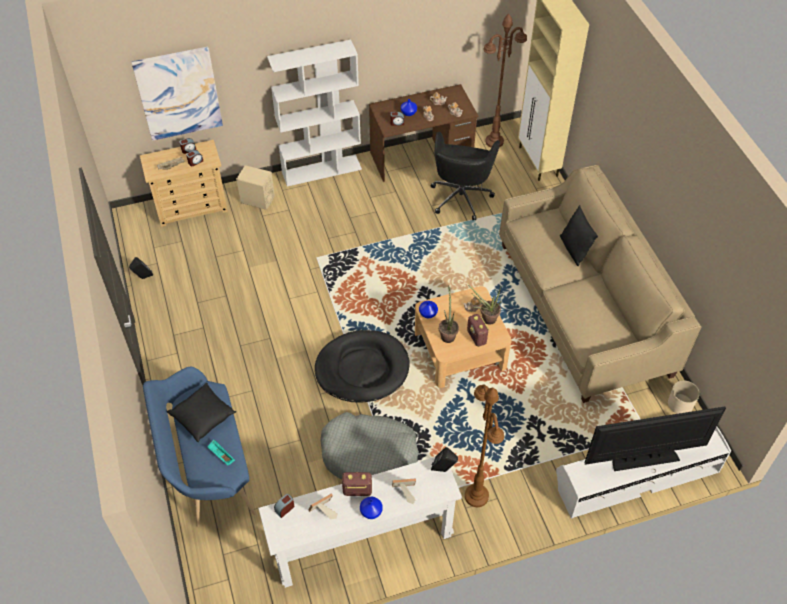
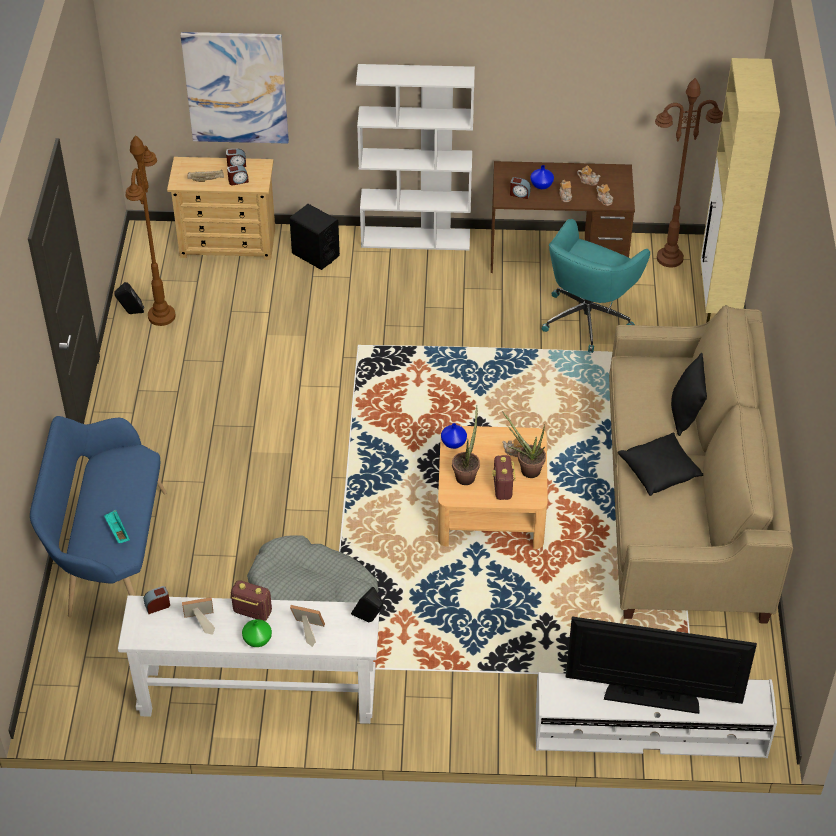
camera: 20 degrees right, 5 degrees down
black pillow [167,383,236,442] -> black pillow moved to [618,432,703,496]
beige speaker [236,165,275,210] -> black speaker [290,204,340,270]
black dog bed [315,330,410,403] -> none
blue vase [360,497,383,519] -> green vase [242,619,272,647]
black office chair [431,132,500,220] -> turquoise office chair [541,219,650,353]
brown floor lamp [465,385,504,507] -> brown floor lamp moved to [126,135,176,326]
beige planter [668,380,700,414] -> none

